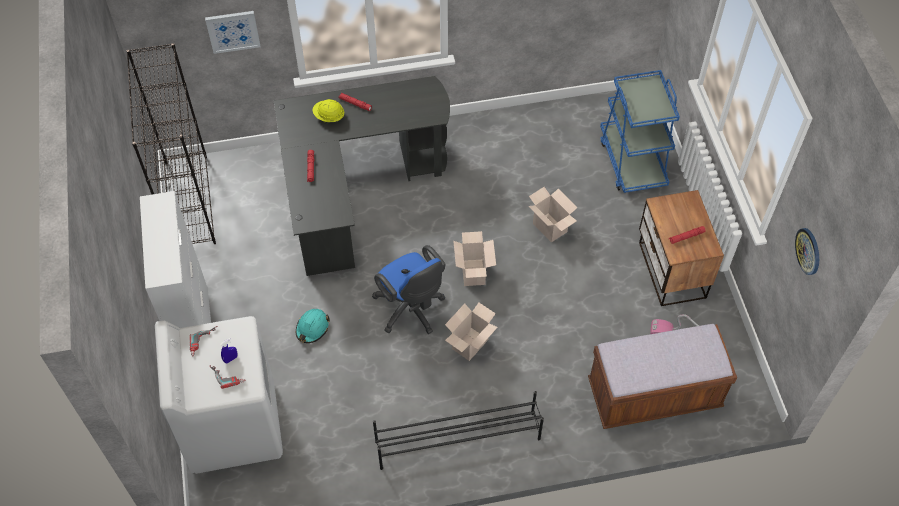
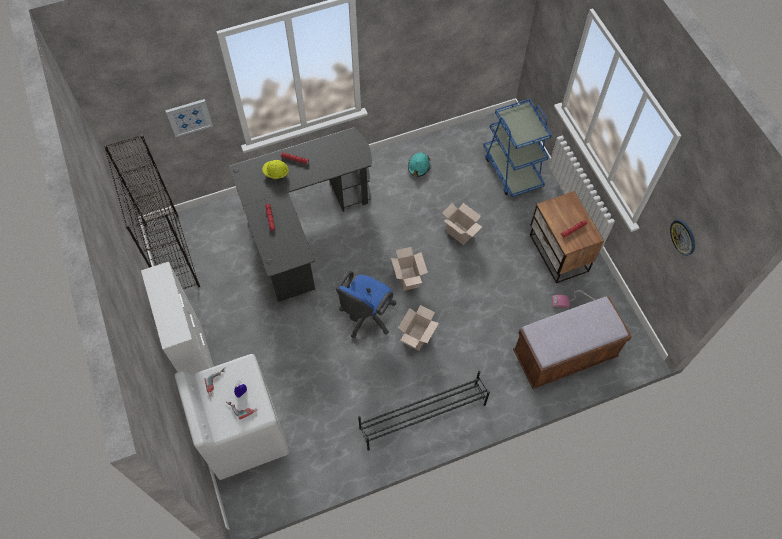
camera: 10 degrees left, 5 degrees up
turquoise hard hat [296,309,330,343] -> turquoise hard hat moved to [408,153,430,177]
blue office chair [372,245,445,334] -> blue office chair turned 75 degrees clockwise [336,271,397,338]

